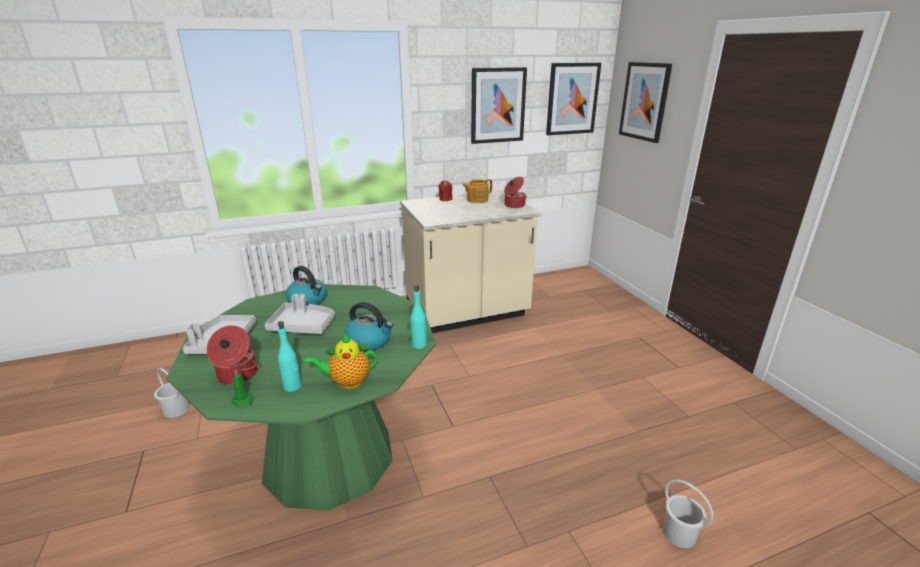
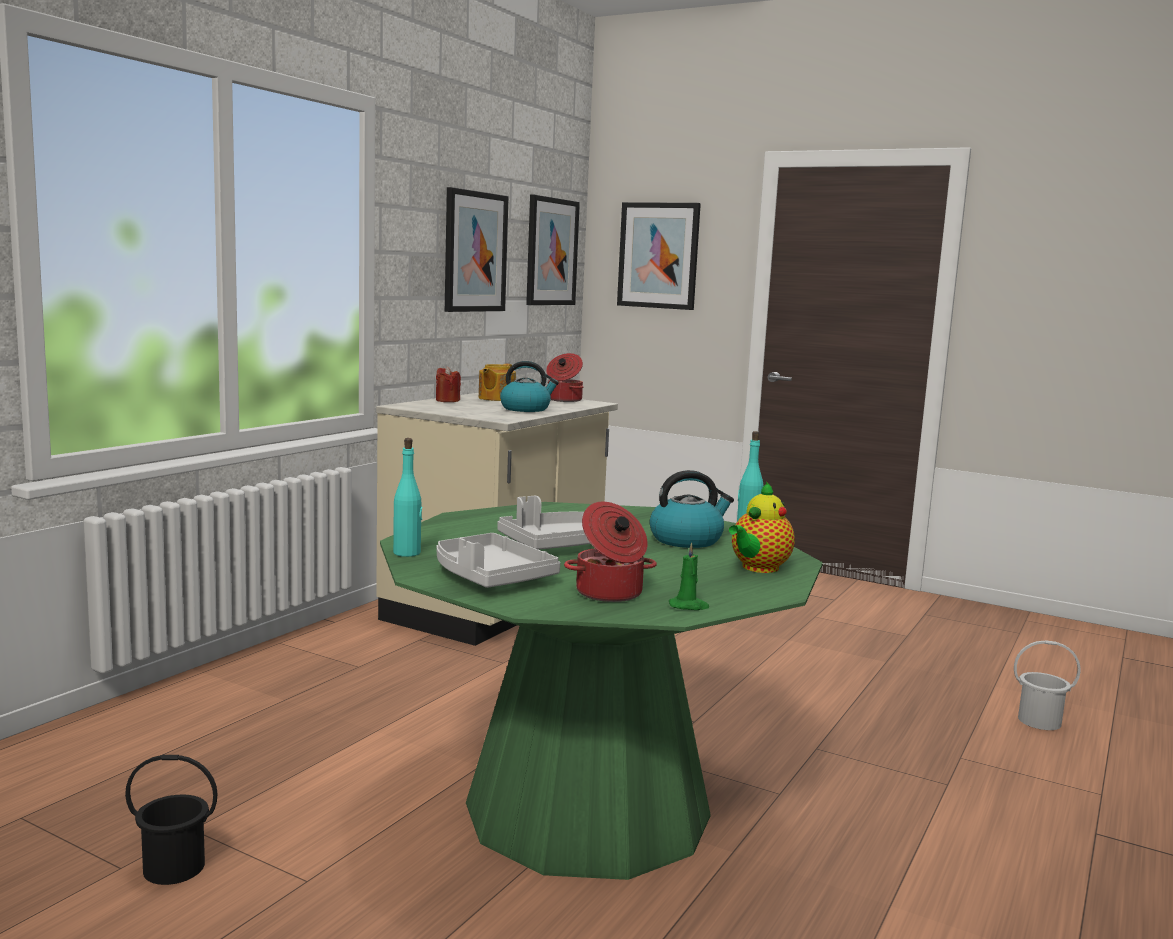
camera: 40 degrees left, 15 degrees down
white bucket [154,368,189,418] -> black bucket [125,755,218,885]
turquoise bottle [278,321,302,392] -> turquoise bottle moved to [393,438,422,557]
kettle [286,266,327,306] -> kettle moved to [500,361,559,412]

